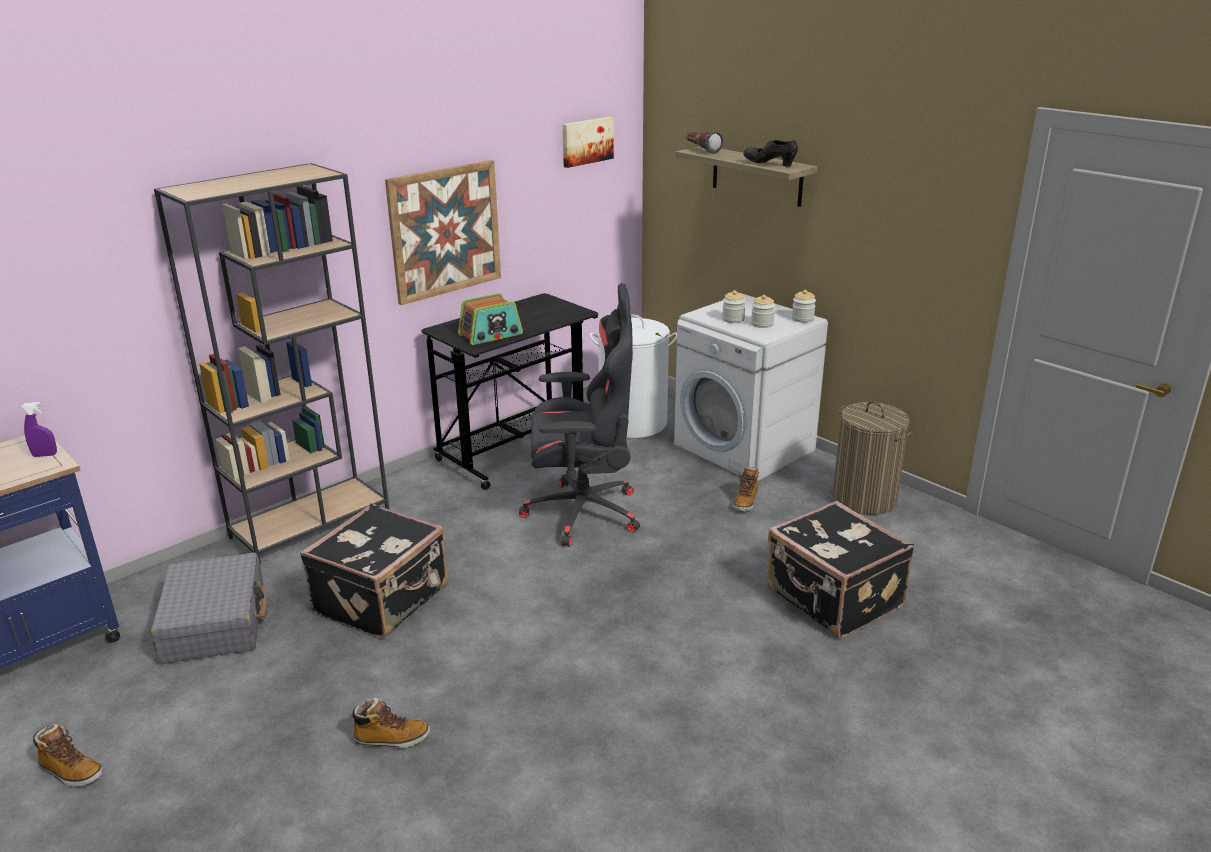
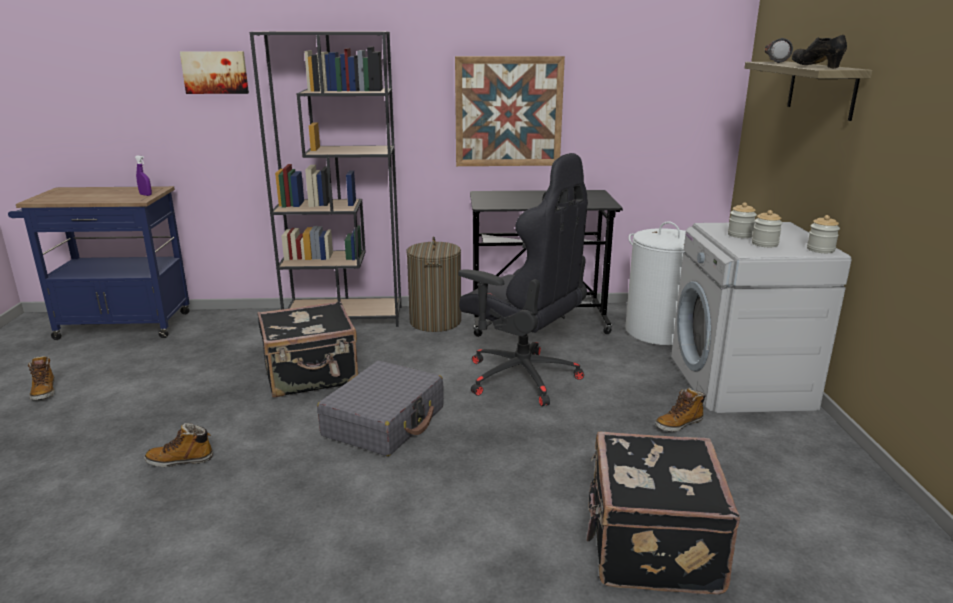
camera: 40 degrees right, 5 degrees down
grey suitcase [151,553,267,664] -> grey suitcase moved to [317,361,444,456]
boot [350,697,430,749] -> boot turned 135 degrees clockwise [144,423,213,467]
radio [458,293,523,345] -> none
picture [563,117,614,168] -> picture moved to [180,51,249,94]
laundry basket [833,401,913,515] -> laundry basket moved to [406,236,461,332]

